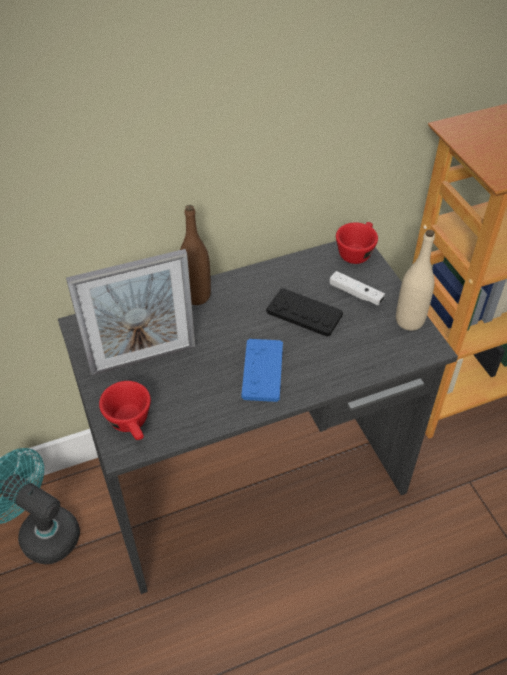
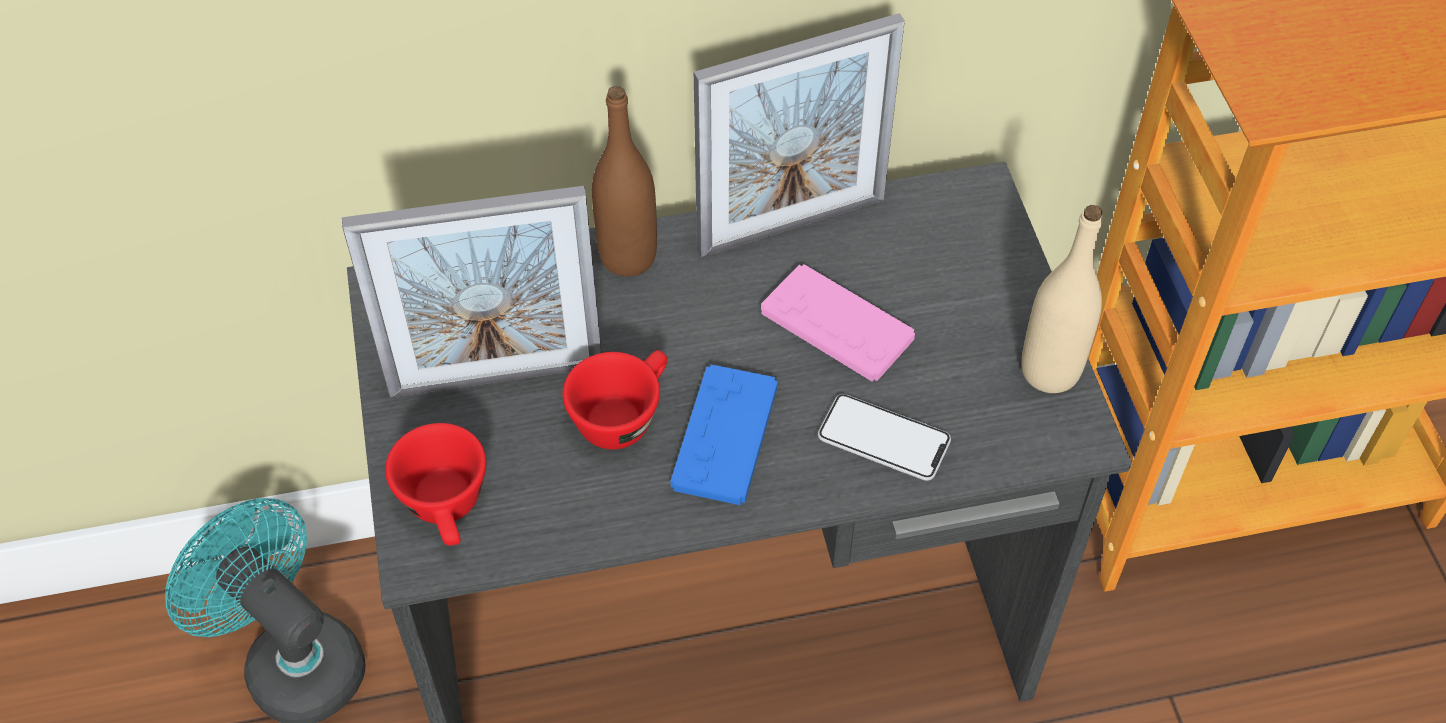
camera: 10 degrees right, 5 degrees up
black game controller [267,288,343,337] -> pink game controller [761,264,915,381]
white game controller [329,271,385,306] -> none
red cup [336,222,378,264] -> red cup moved to [562,350,667,449]
none -> picture frame [694,13,905,257]
none -> phone [818,394,951,481]

